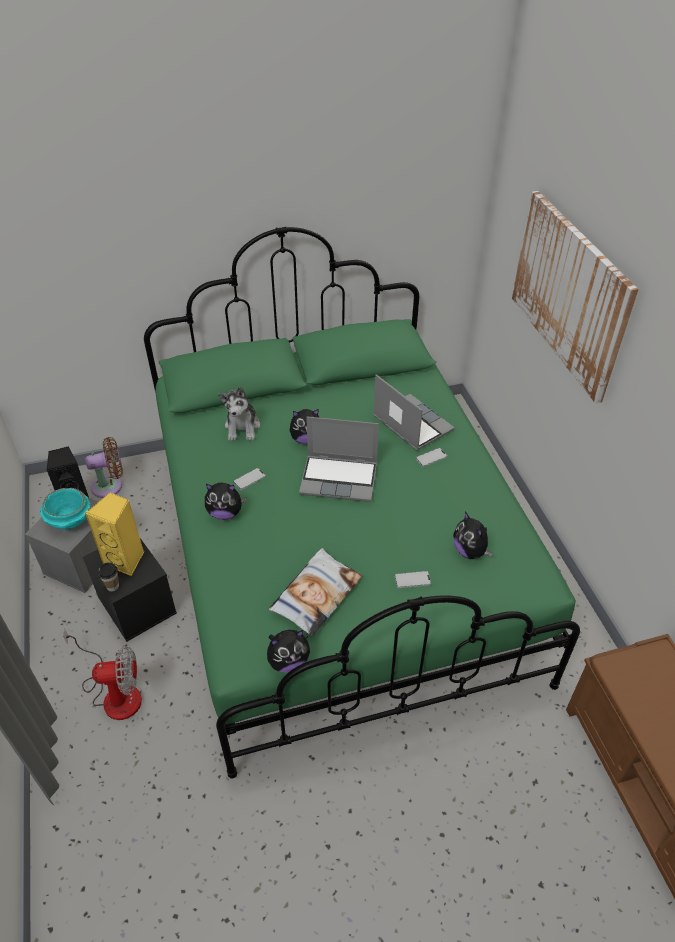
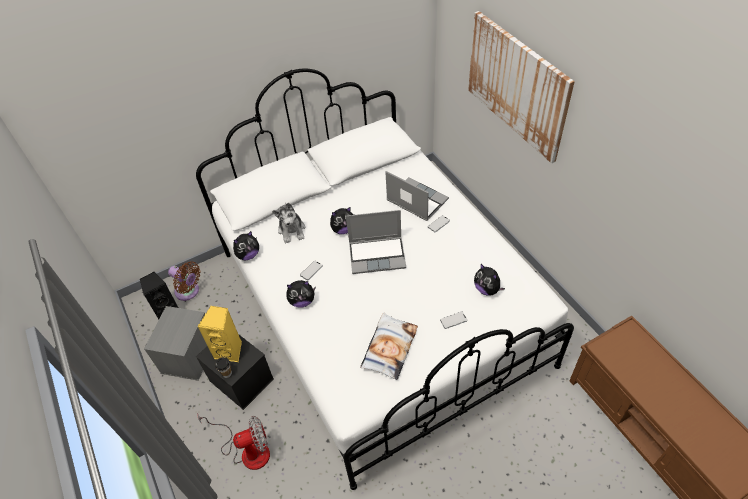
camera: 10 degrees left, 5 degrees up
turquoise bowl [40,488,91,529] -> none
brown fan [85,437,123,498] -> brown fan turned 60 degrees clockwise [168,261,201,301]
green bed [144,226,580,778] -> white bed [196,69,574,490]
plush toy [267,630,310,673] -> plush toy moved to [233,231,259,260]

